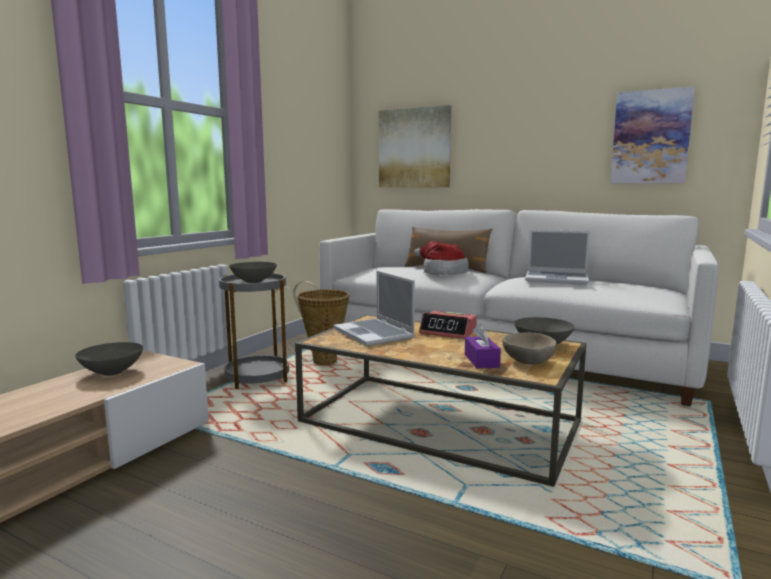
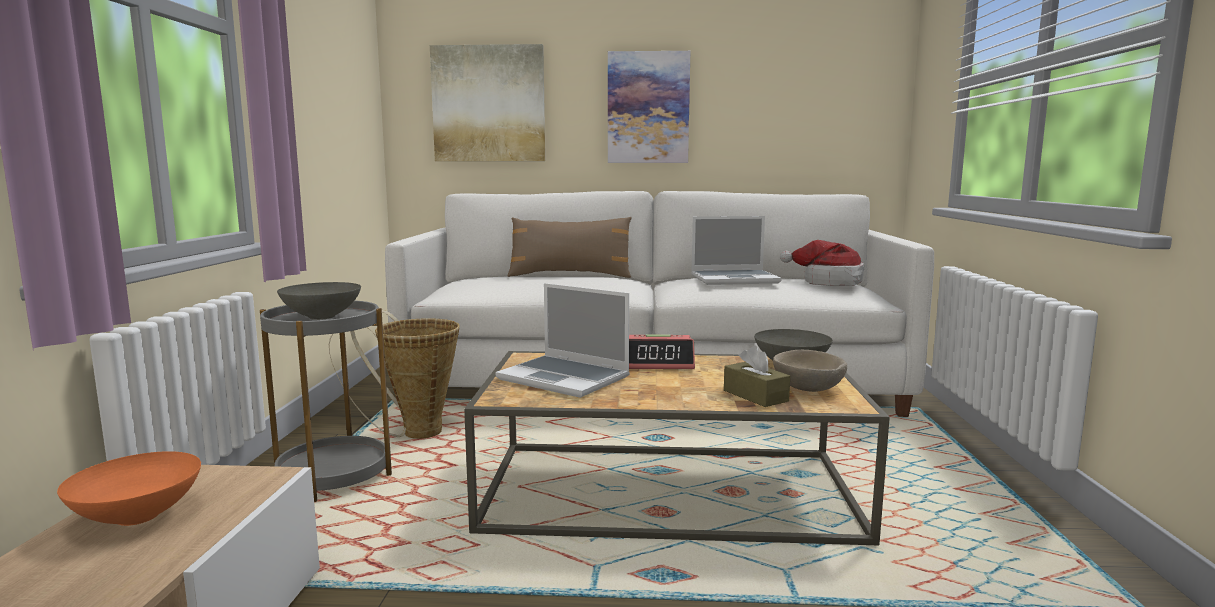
camera: 25 degrees left, 0 degrees up
grey bowl [75,342,143,376] -> orange bowl [57,451,201,526]
hat [414,241,469,275] -> hat moved to [780,240,864,286]
purple tissue box [465,324,501,369] -> brown tissue box [724,346,790,407]
picture [610,86,695,183] -> picture moved to [608,51,690,163]

